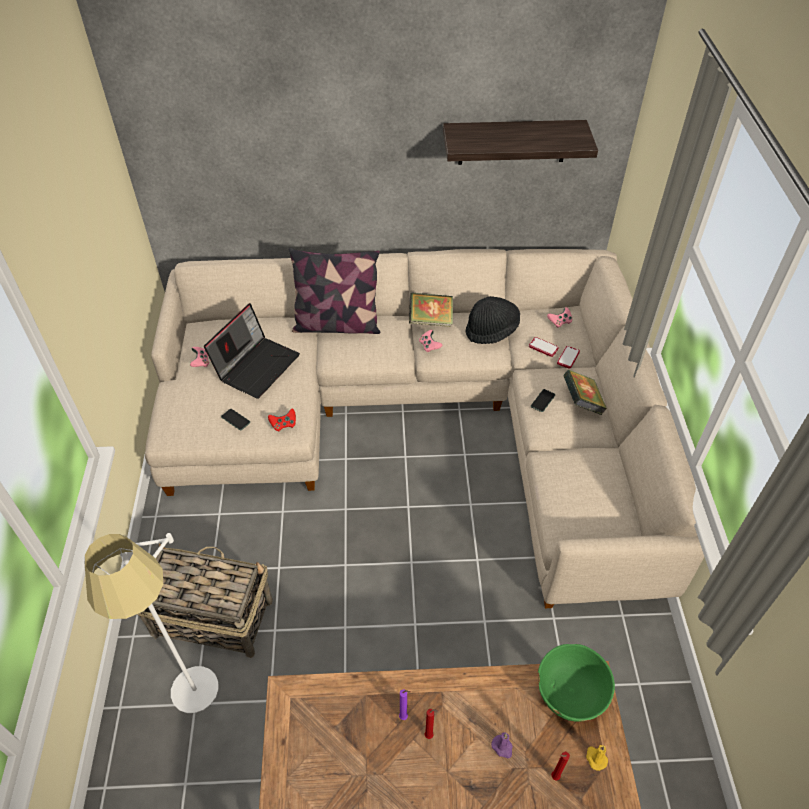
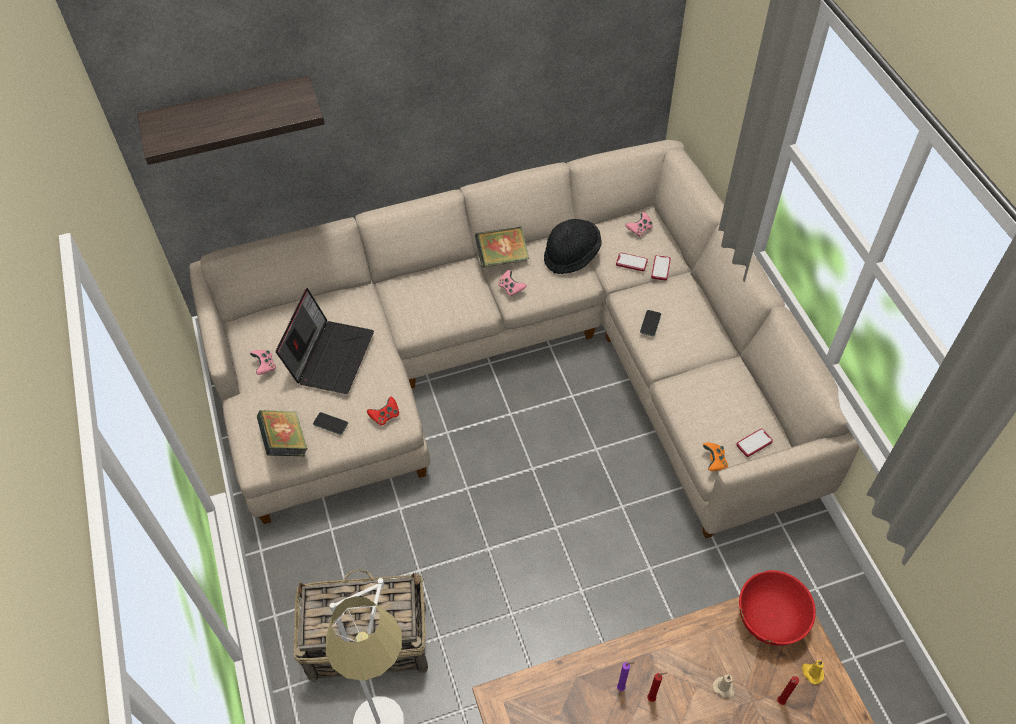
camera: 15 degrees left, 5 degrees up
pillow [289,248,380,334] -> none
shelf [443,120,598,165] -> shelf moved to [137,76,325,165]
purple candle [491,732,513,758] -> beige candle [713,674,735,698]
green bowl [538,644,615,722] -> red bowl [739,570,816,646]
book [563,370,607,415] -> book moved to [257,410,307,456]
none -> orange game controller [703,443,728,471]
none -> phone [736,429,773,457]

